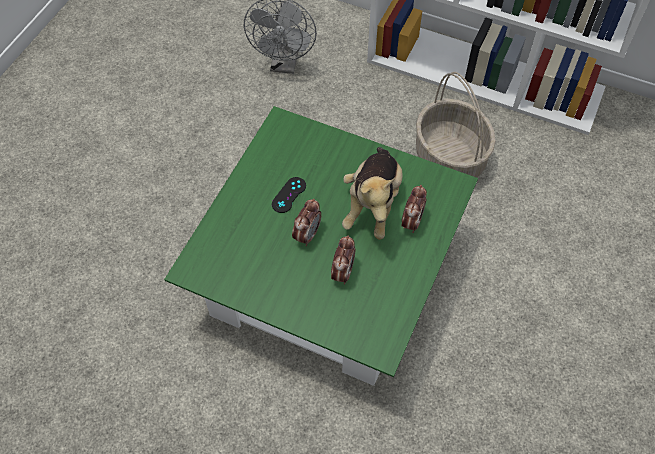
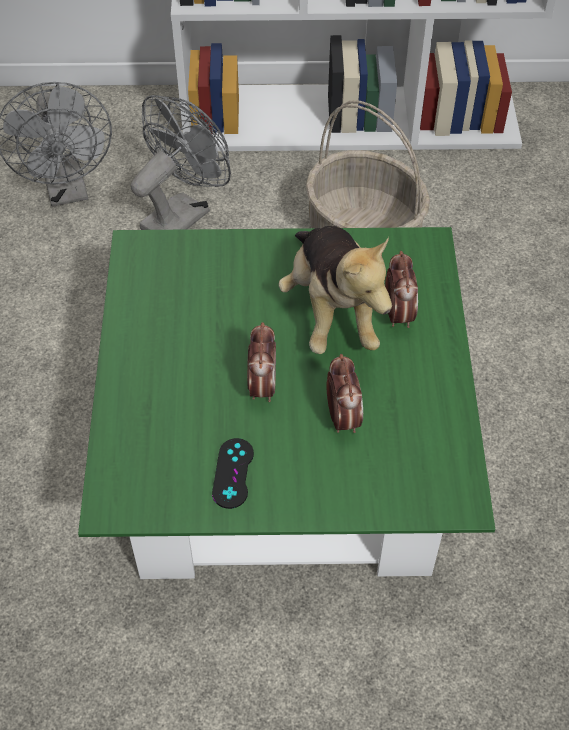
camera: 25 degrees left, 5 degrees down
black game controller [272,177,306,213] -> black game controller moved to [212,438,254,509]
none -> grey fan [131,95,231,230]

